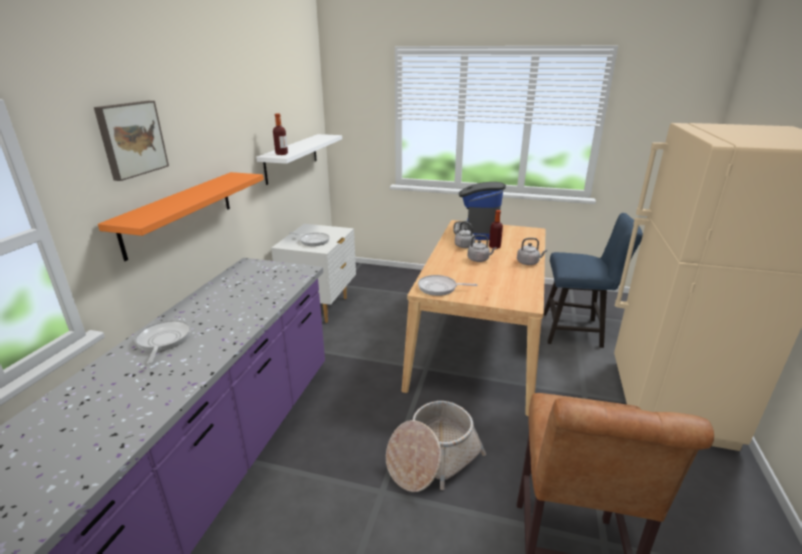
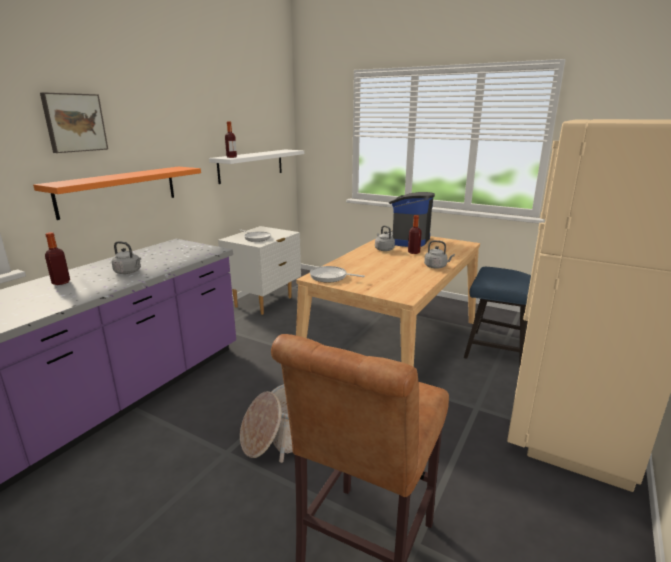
camera: 15 degrees right, 5 degrees down
frying pan [135,320,191,364] -> bottle [45,232,70,285]
grey kettle [467,235,497,262] -> grey kettle moved to [112,241,141,274]

